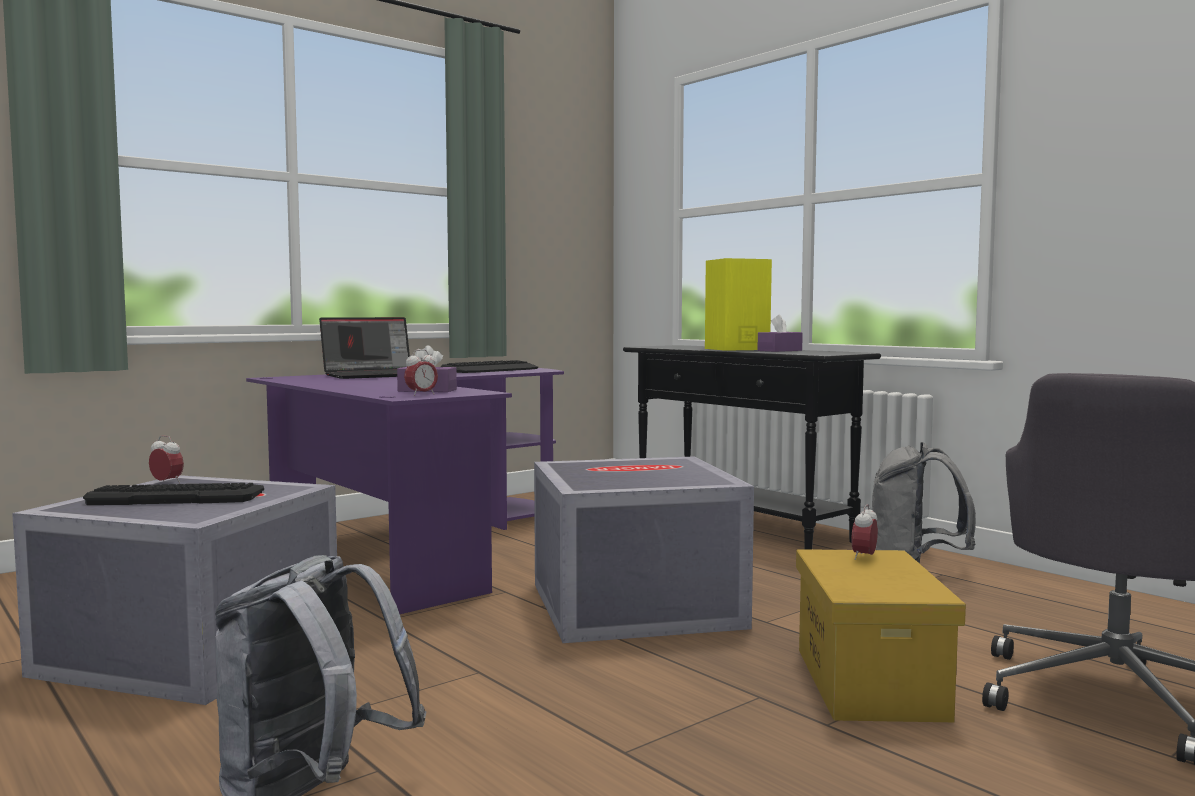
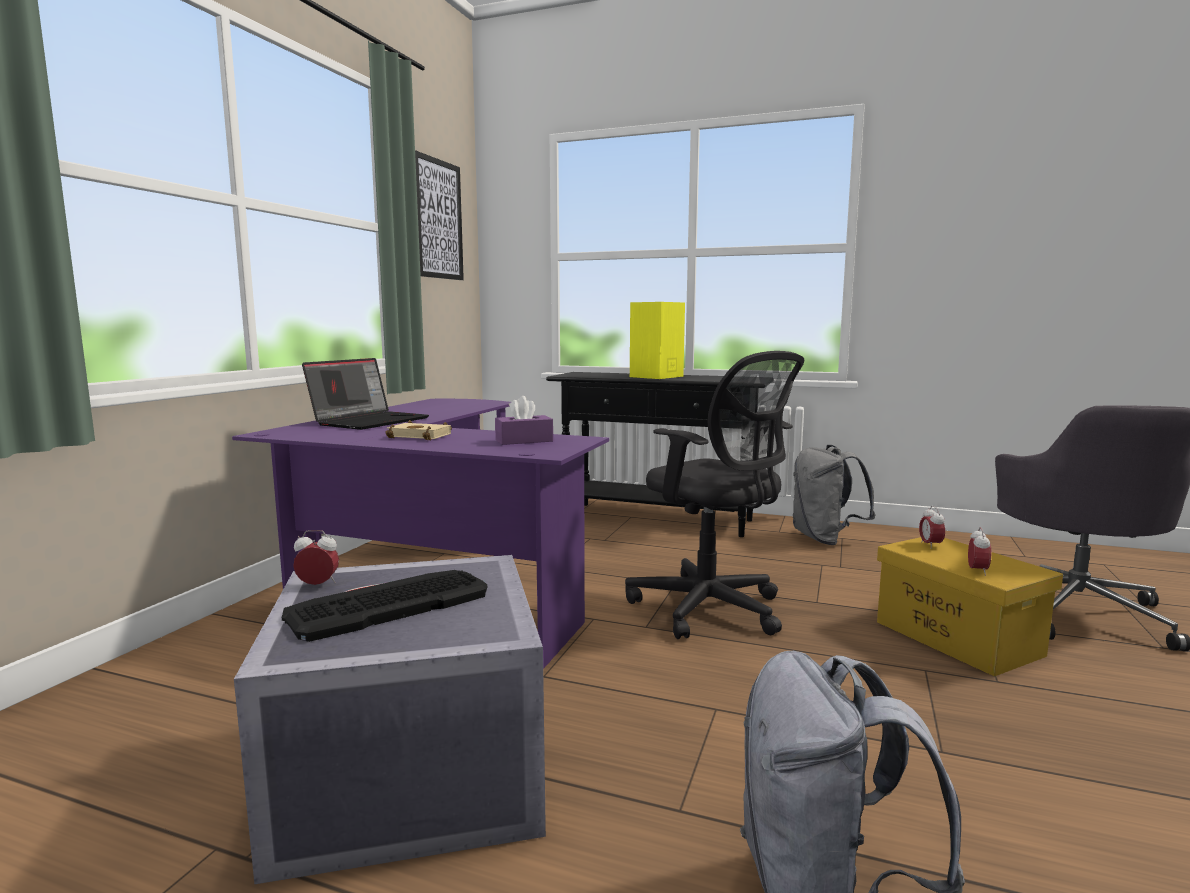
camera: 30 degrees left, 5 degrees up
alarm clock [404,350,438,396] -> alarm clock moved to [968,527,992,576]
keyboard [441,360,538,373] -> none
grey storage box [534,456,754,643] -> black office chair [625,351,804,639]
purple tissue box [757,314,803,352] -> none
none -> beige book [385,420,452,440]
none -> picture [415,150,464,280]

